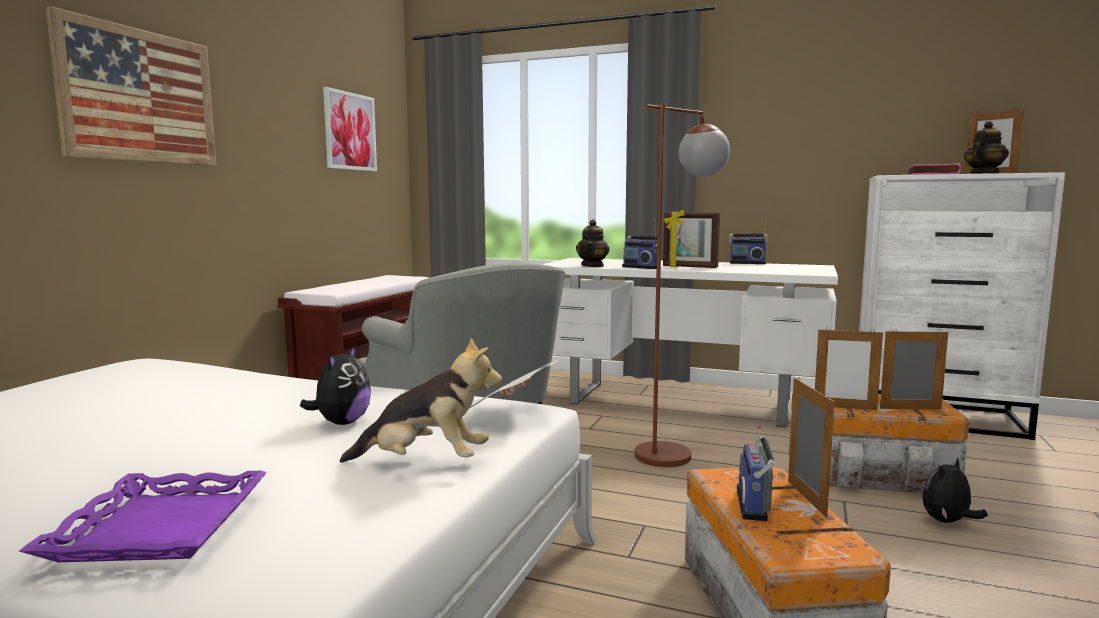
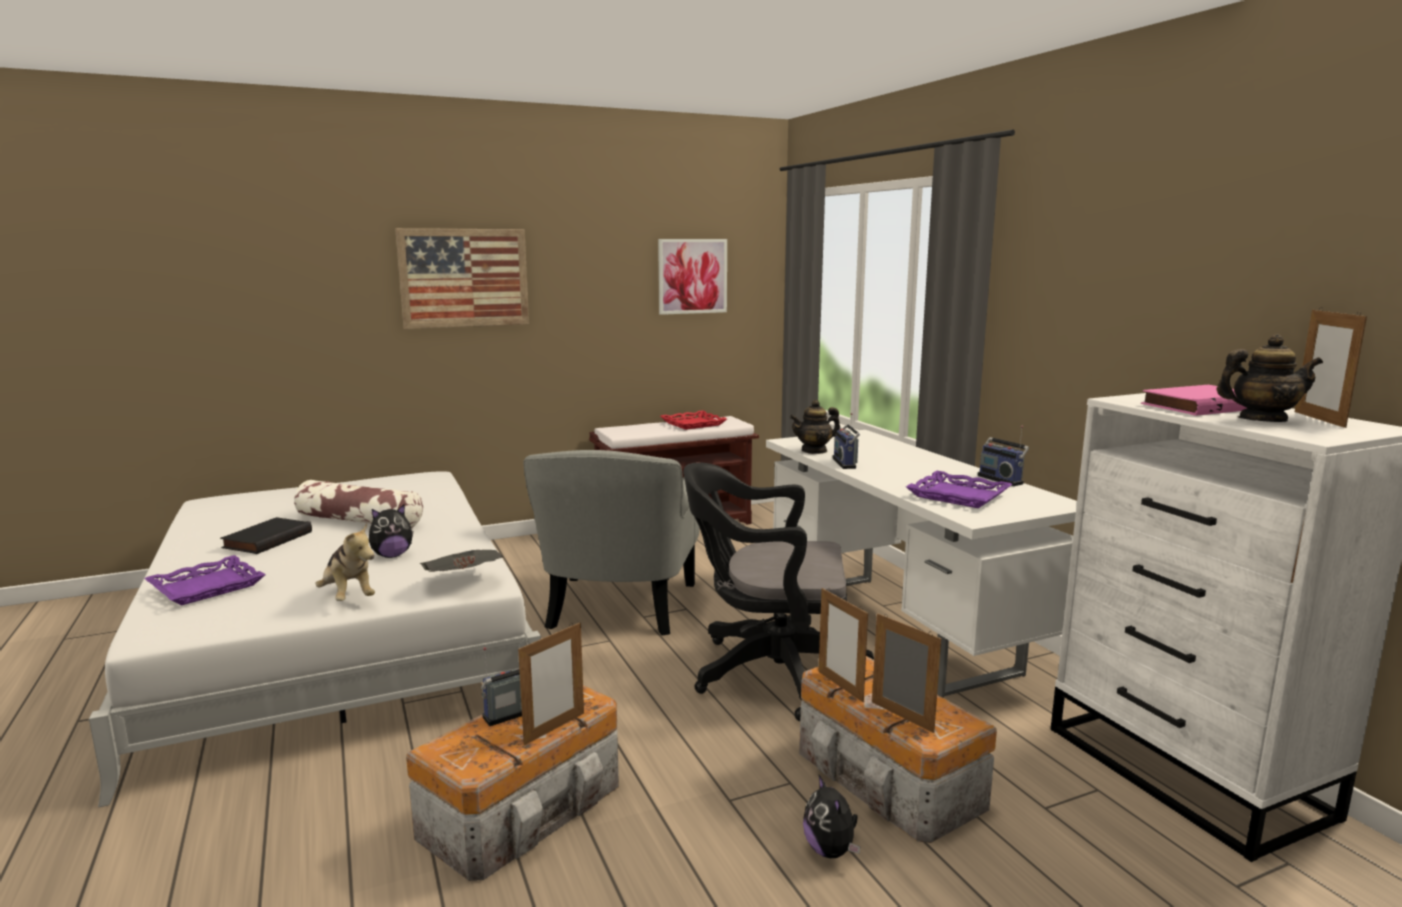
camera: 45 degrees right, 5 degrees up
brown floor lamp [634,103,730,467] -> black office chair [683,462,874,721]
picture frame [663,210,720,268] -> none
plush toy [922,457,988,523] -> plush toy turned 120 degrees counterclockwise [803,775,860,858]
none -> black book [220,517,312,554]
none -> pillow [294,480,423,528]
none -> red tray [660,411,727,430]
none -> purple tray [906,471,1012,508]

